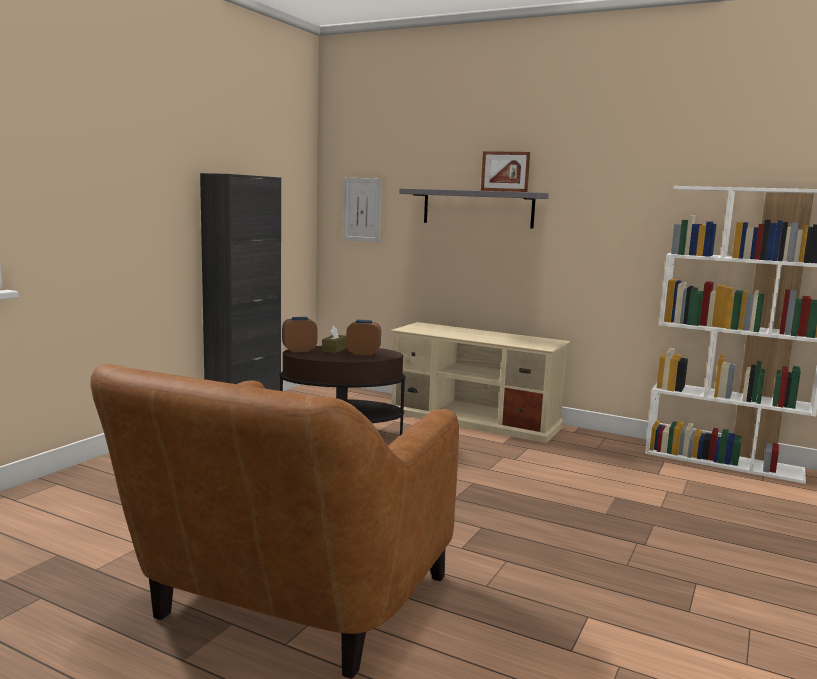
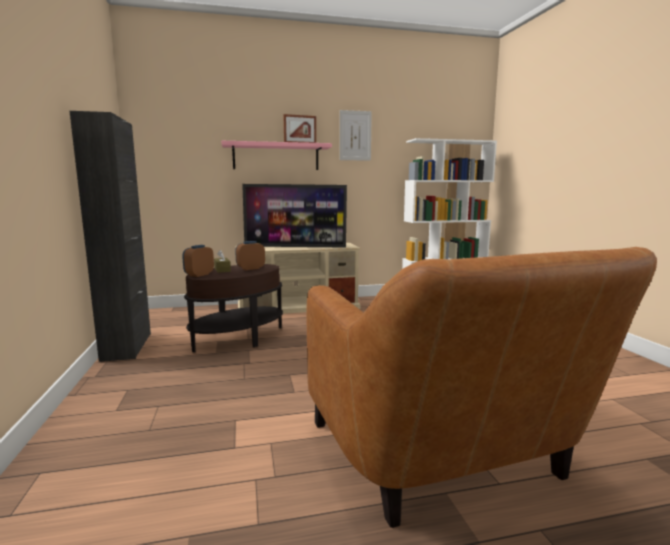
camera: 40 degrees left, 0 degrees up
picture [343,178,382,243] -> picture moved to [340,110,372,161]
grey shelf [399,188,549,229] -> pink shelf [221,141,332,170]
none -> television [242,184,347,248]

